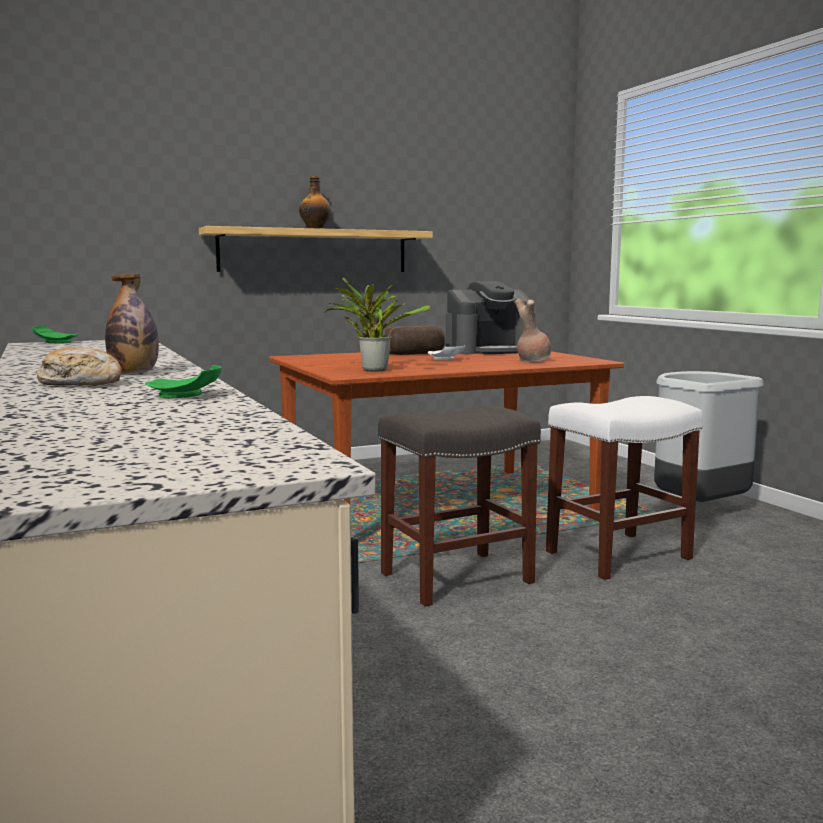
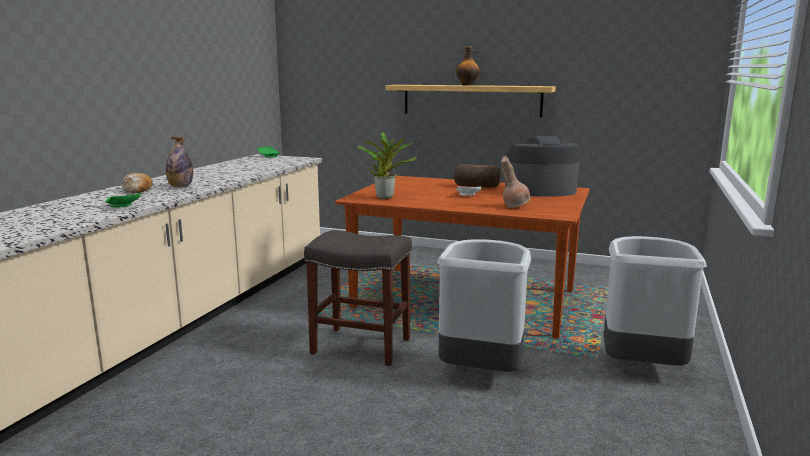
camera: 45 degrees right, 5 degrees up
coffee machine [446,281,535,354] -> coffee machine turned 150 degrees clockwise [505,136,579,197]
white stool [546,396,703,580] -> grey trash can [437,239,531,372]

